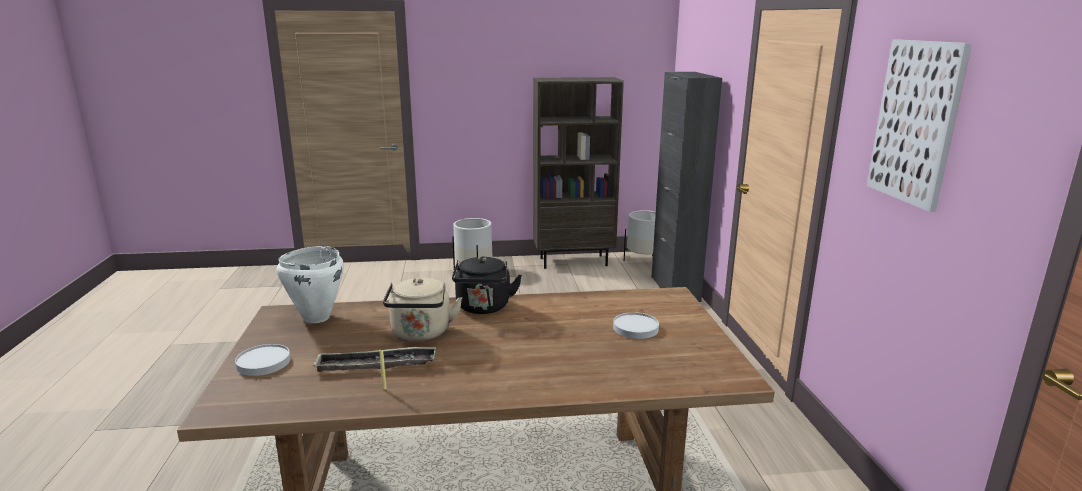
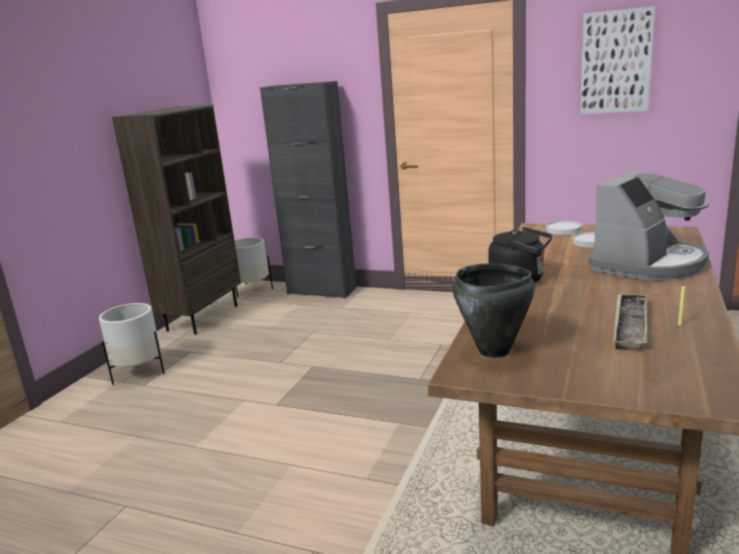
camera: 60 degrees left, 0 degrees up
white plate [235,344,290,376] -> white plate moved to [546,221,582,235]
white cooking pot [276,246,344,323] -> black cooking pot [452,263,535,358]
beige kettle [383,278,462,341] -> none
none -> coffee machine [589,169,709,281]

